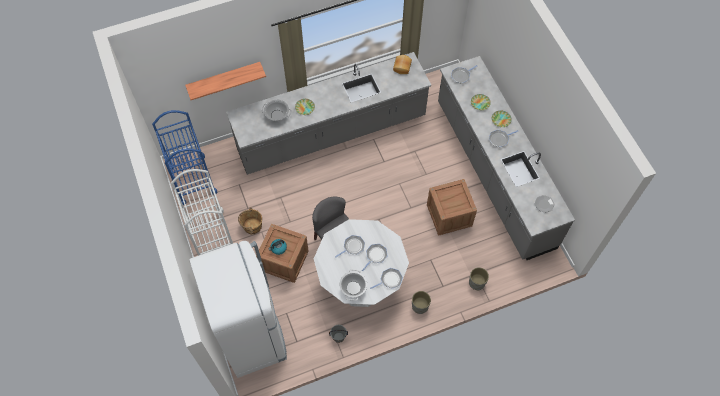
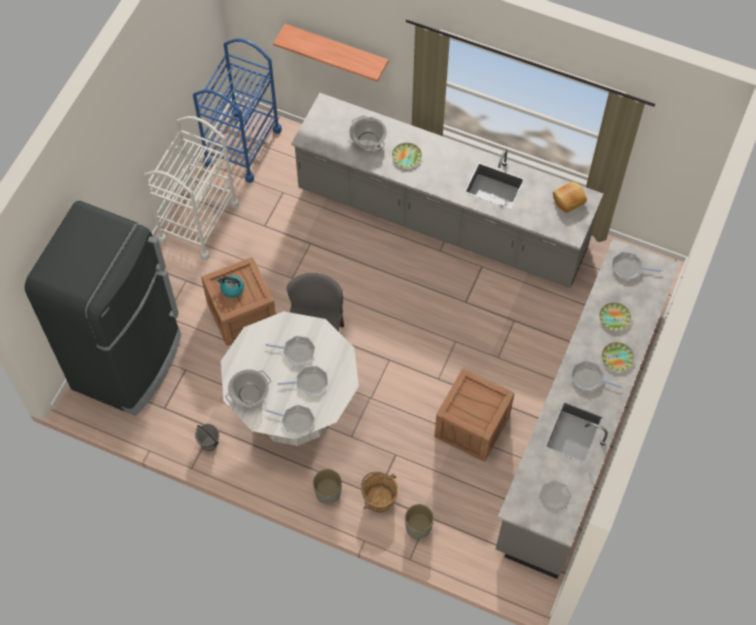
camera: 45 degrees right, 0 degrees up
white fridge [189,241,287,378] -> black fridge [25,201,181,416]
brown bucket [238,207,262,235] -> brown bucket moved to [361,472,398,512]

